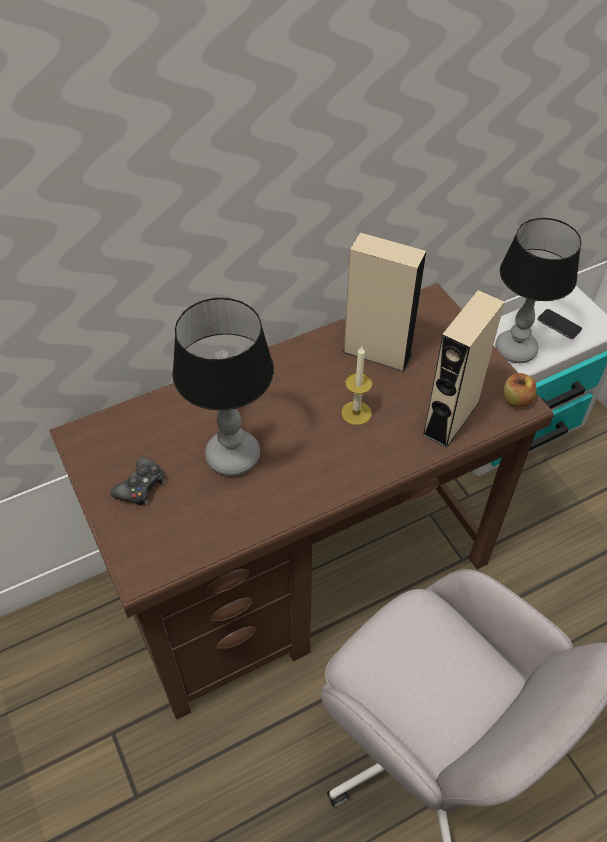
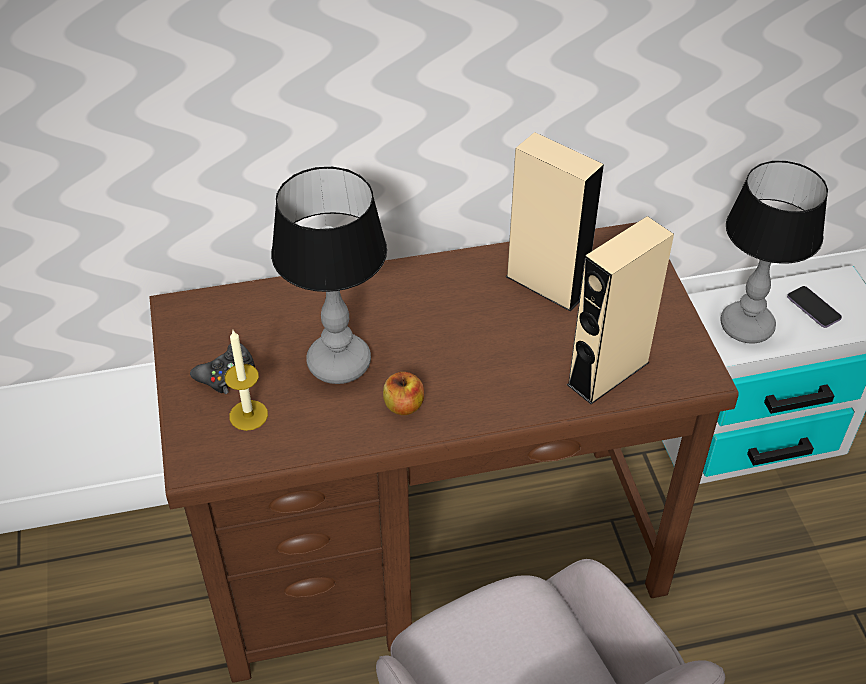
camera: 15 degrees right, 5 degrees down
candle [341,347,372,425] -> candle moved to [225,330,268,431]
apple [503,373,537,407] -> apple moved to [383,372,424,415]

